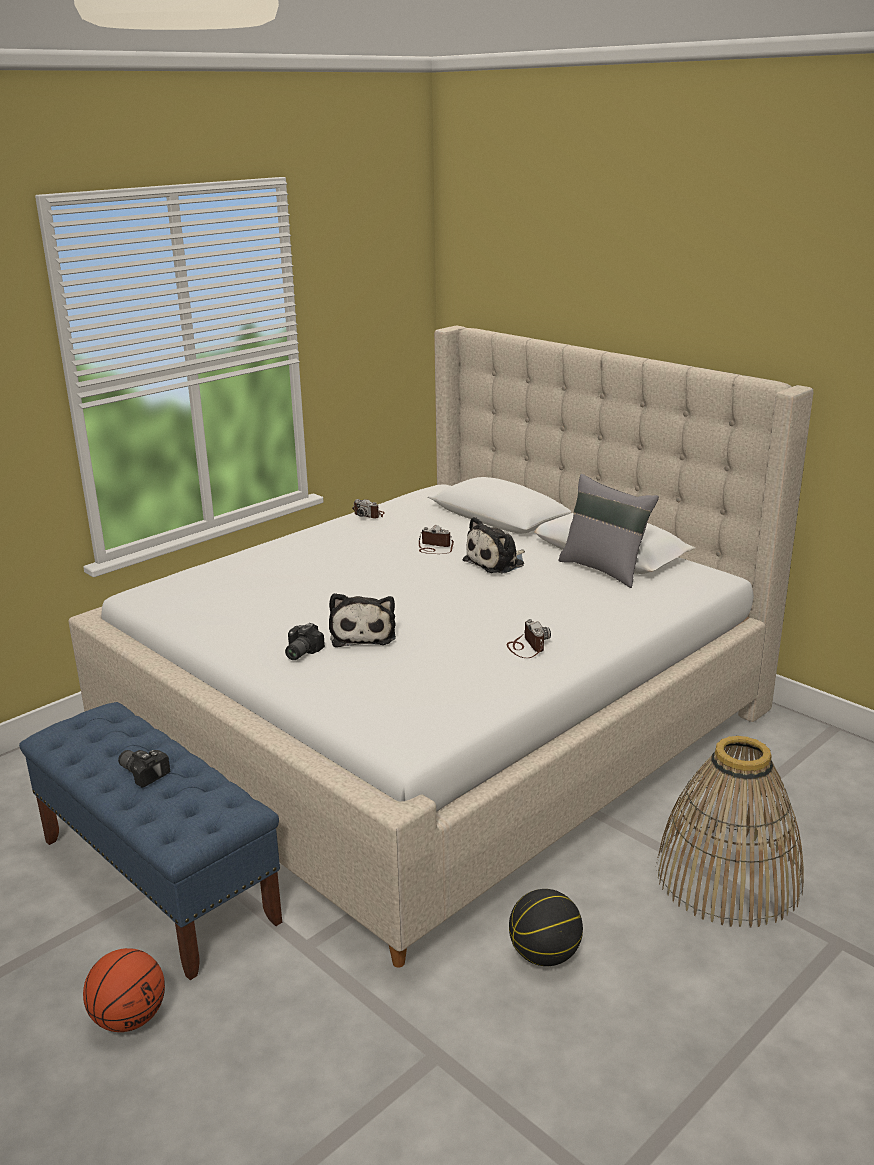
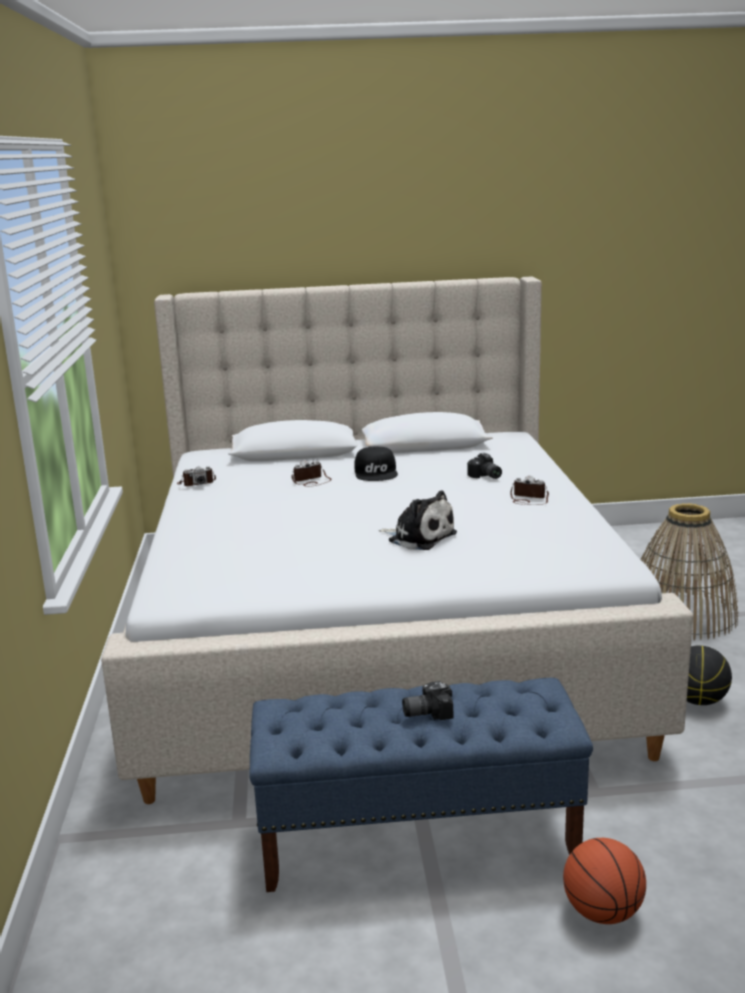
camera: 50 degrees left, 5 degrees down
camera [285,623,325,660] -> camera moved to [467,453,502,479]
plush toy [463,517,525,573] -> black cap [354,446,398,481]
grey pillow [559,474,659,588] -> none

